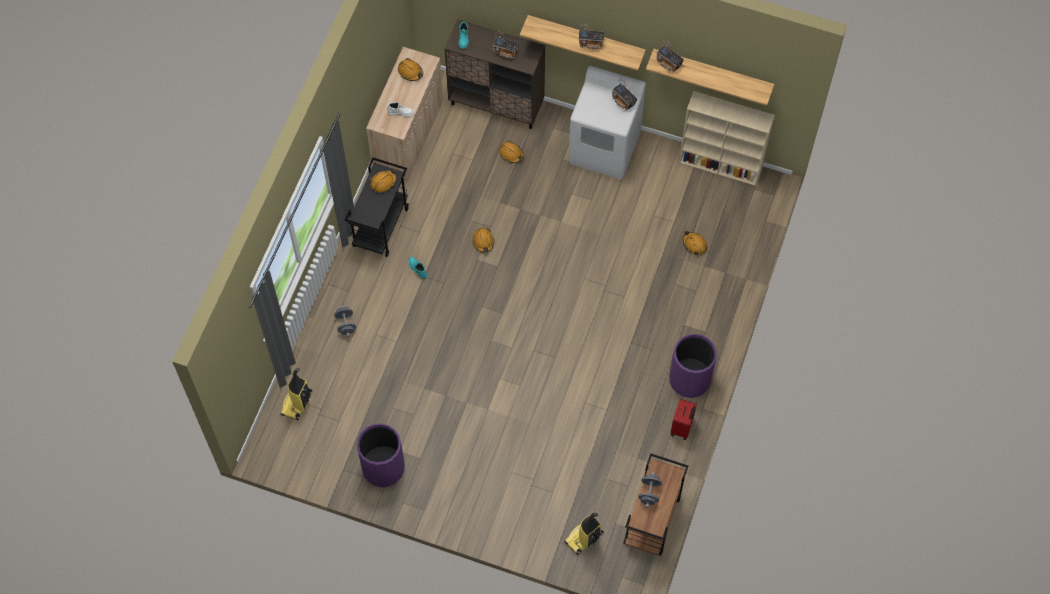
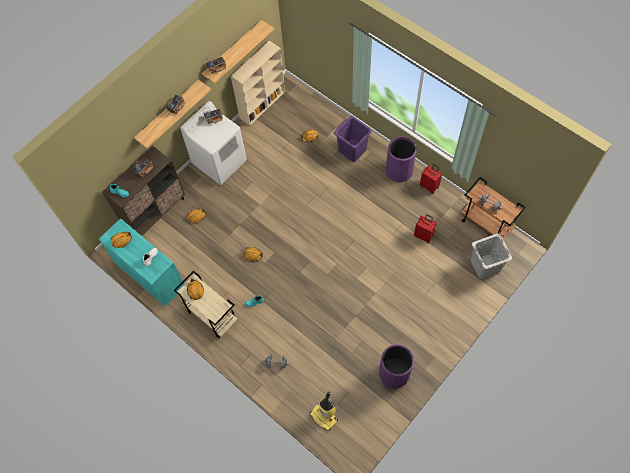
camera: 65 degrees left, 0 degrees up
black cart [345,157,409,257] -> beige cart [174,271,238,339]
beige cabinet [366,47,443,180] -> turquoise cabinet [99,218,184,306]
vacuum cleaner [564,513,604,555] -> grey laundry basket [471,234,512,279]
none -> purple laundry basket [334,116,372,162]
none -> red suitcase [414,214,437,243]

